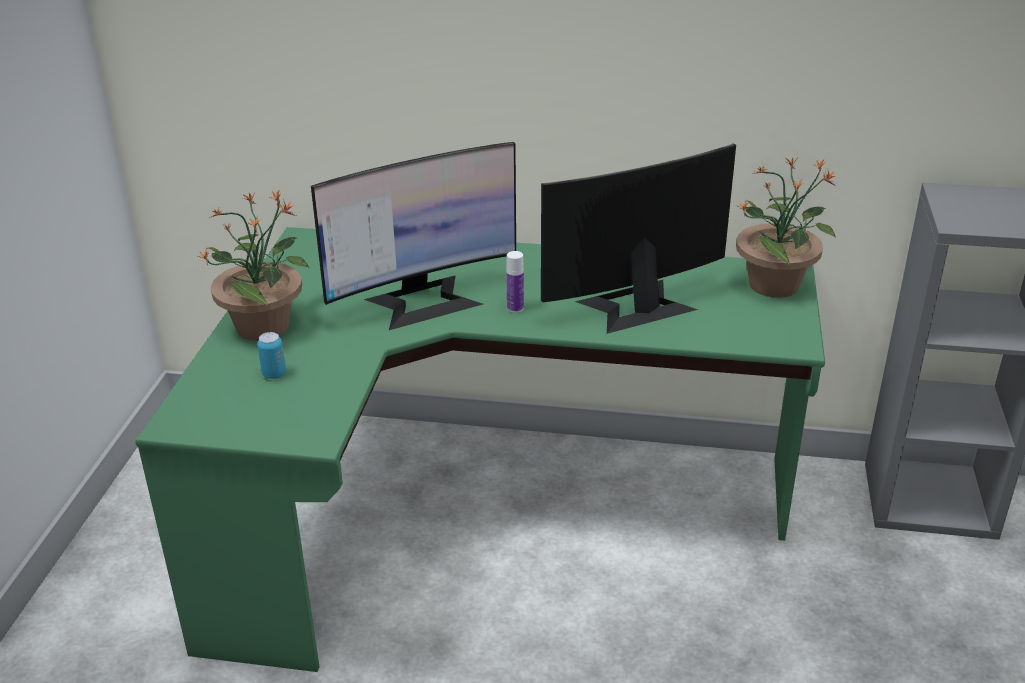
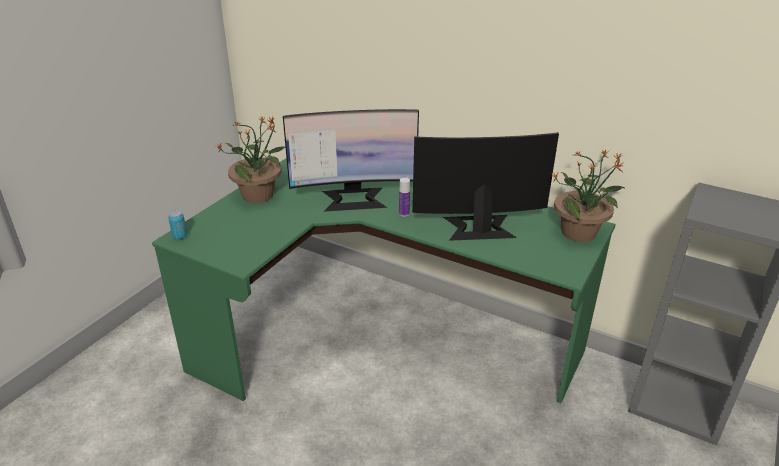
camera: 20 degrees right, 0 degrees up
can [257,332,286,379] -> can moved to [168,211,187,239]

